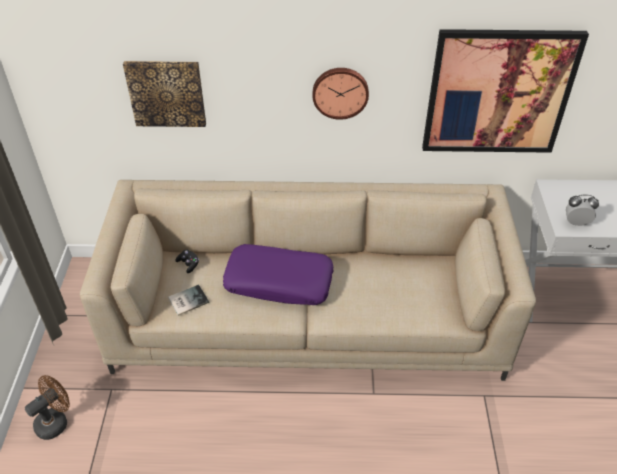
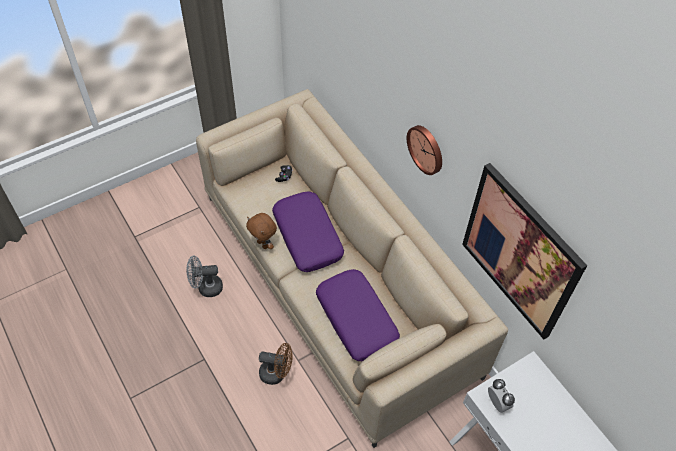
camera: 55 degrees right, 10 degrees up
brown fan [25,375,70,440] -> brown fan moved to [259,343,293,385]
picture [123,61,206,127] -> none
book [168,284,209,316] -> none
none -> grey fan [187,256,223,297]
none -> brown plush toy [246,213,277,249]
none -> purple pillow [316,269,400,361]

